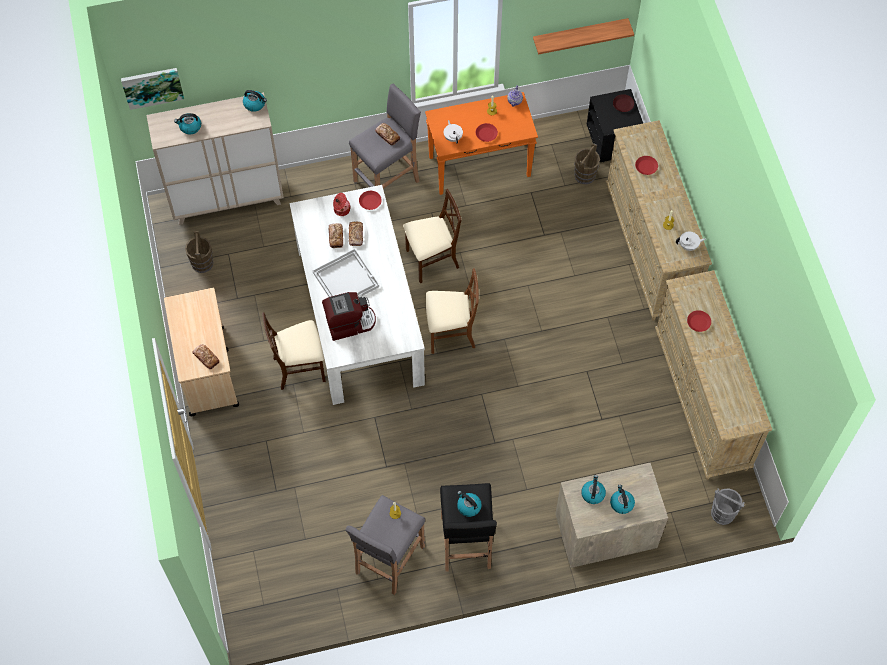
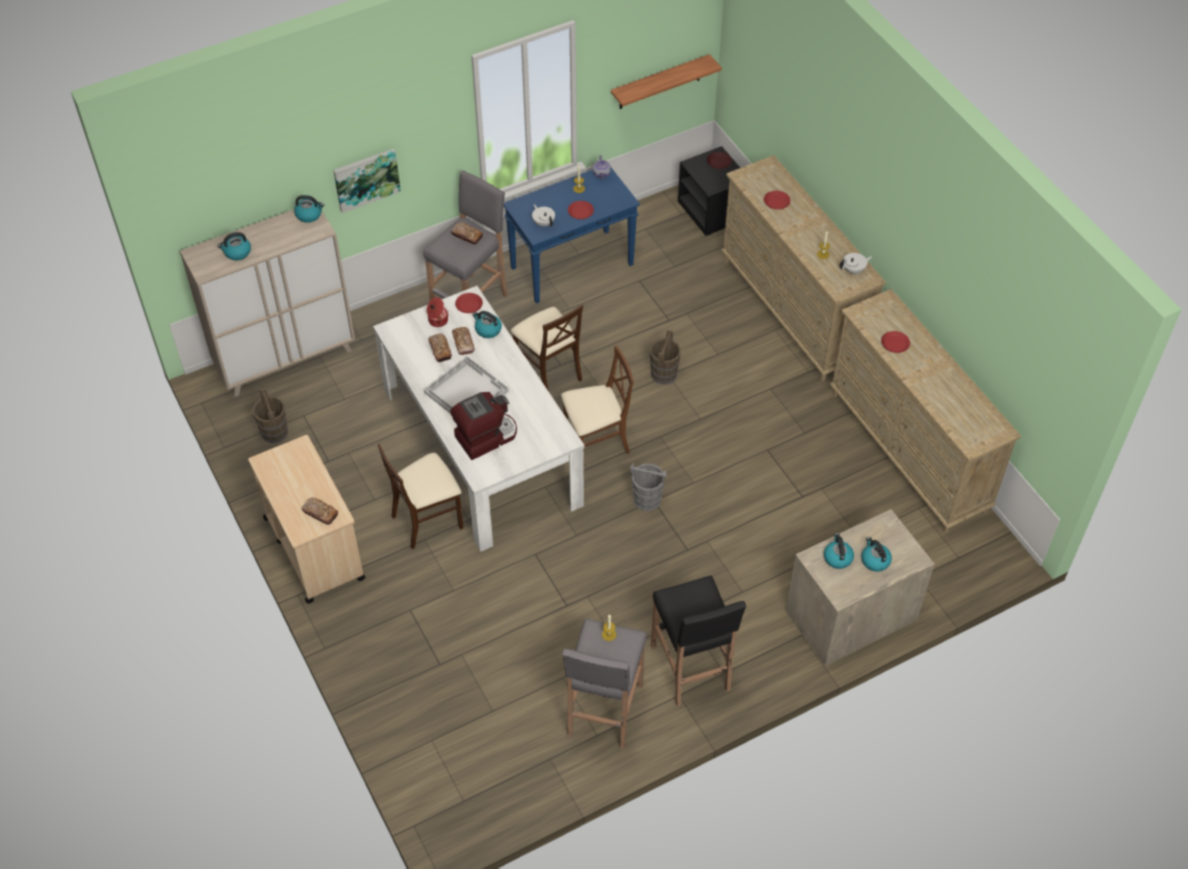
camera: 15 degrees left, 10 degrees down
picture [121,68,184,110] -> picture moved to [333,149,401,213]
beige chair [403,189,461,283] -> beige chair turned 90 degrees clockwise [511,305,583,390]
orange console table [425,92,538,195] -> blue console table [504,166,640,304]
kettle [457,491,482,517] -> kettle moved to [472,311,502,338]
brown bucket [574,143,600,184] -> brown bucket moved to [650,330,681,384]
grey bucket [711,488,745,525] -> grey bucket moved to [630,463,667,511]

